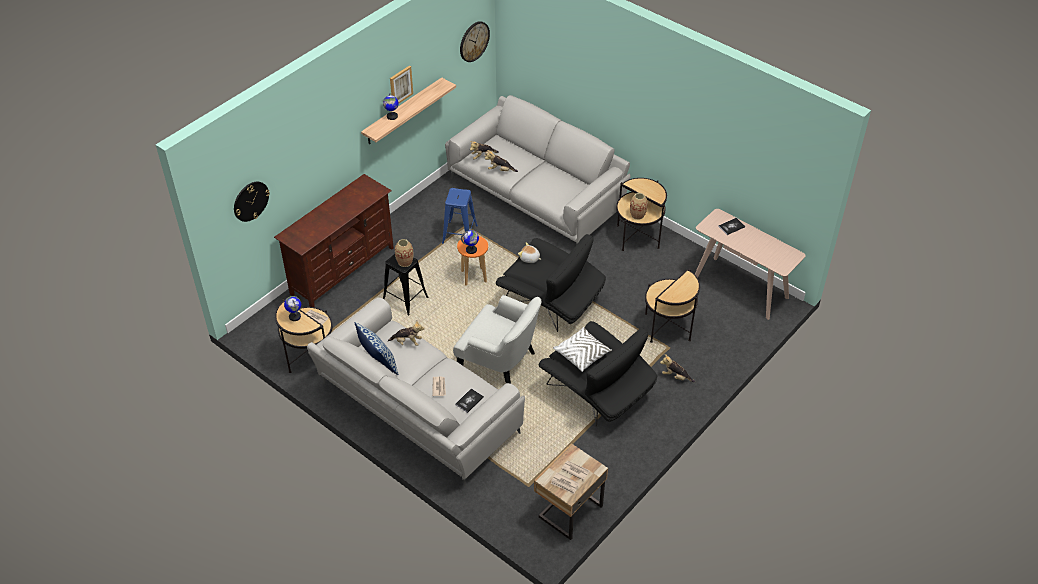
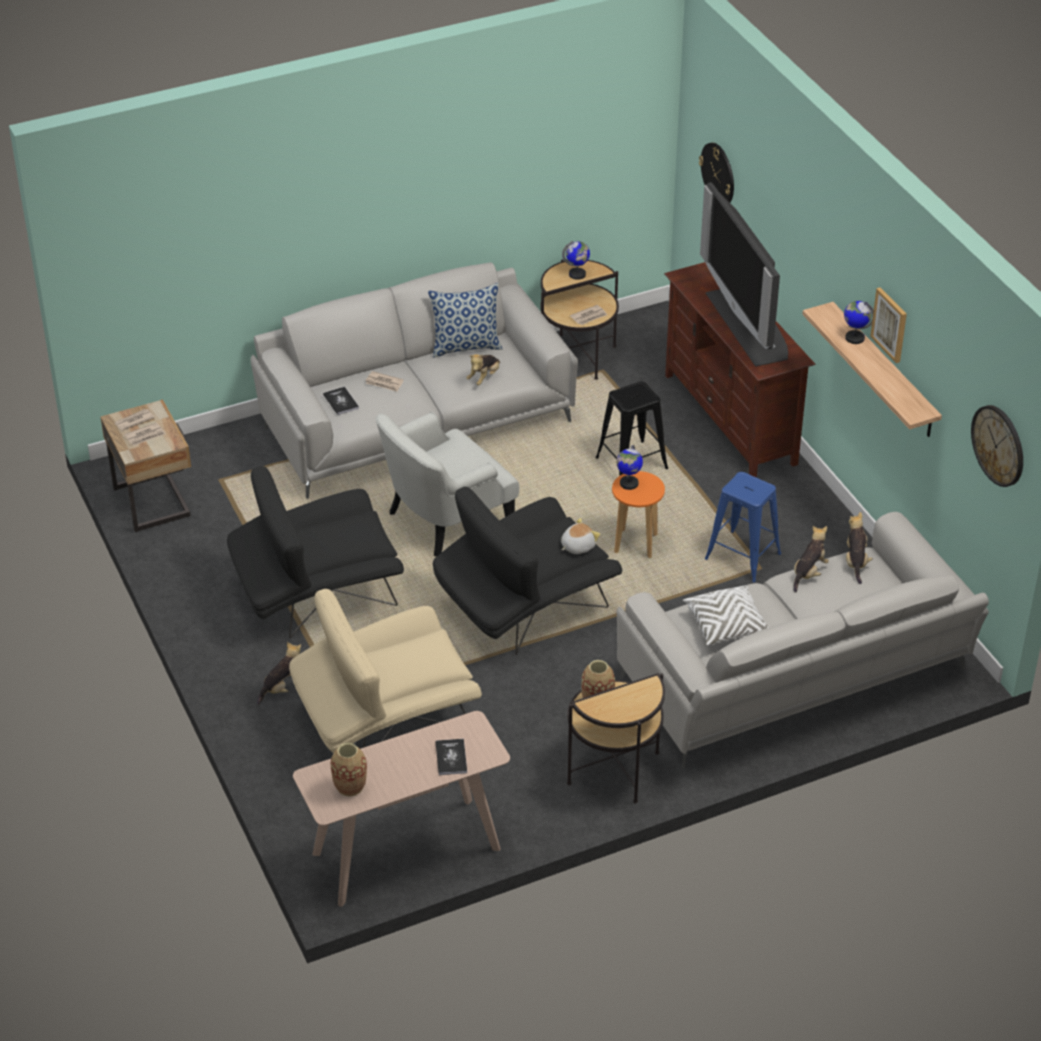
camera: 115 degrees right, 5 degrees down
vase [395,239,413,267] -> vase moved to [330,743,367,797]
white pillow [553,327,612,372] -> white pillow moved to [683,585,769,645]
side table [645,269,700,343] -> beige armchair [289,589,482,753]
none -> television [700,182,788,367]

